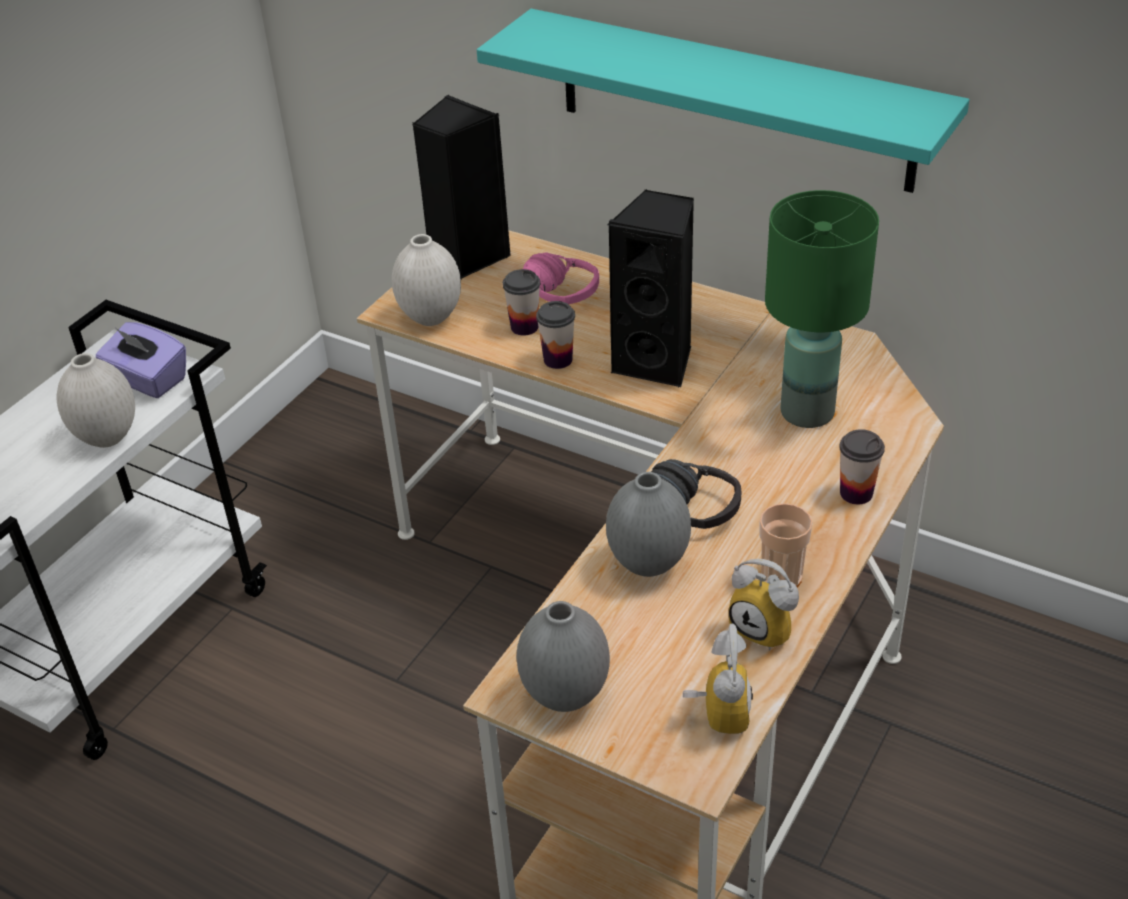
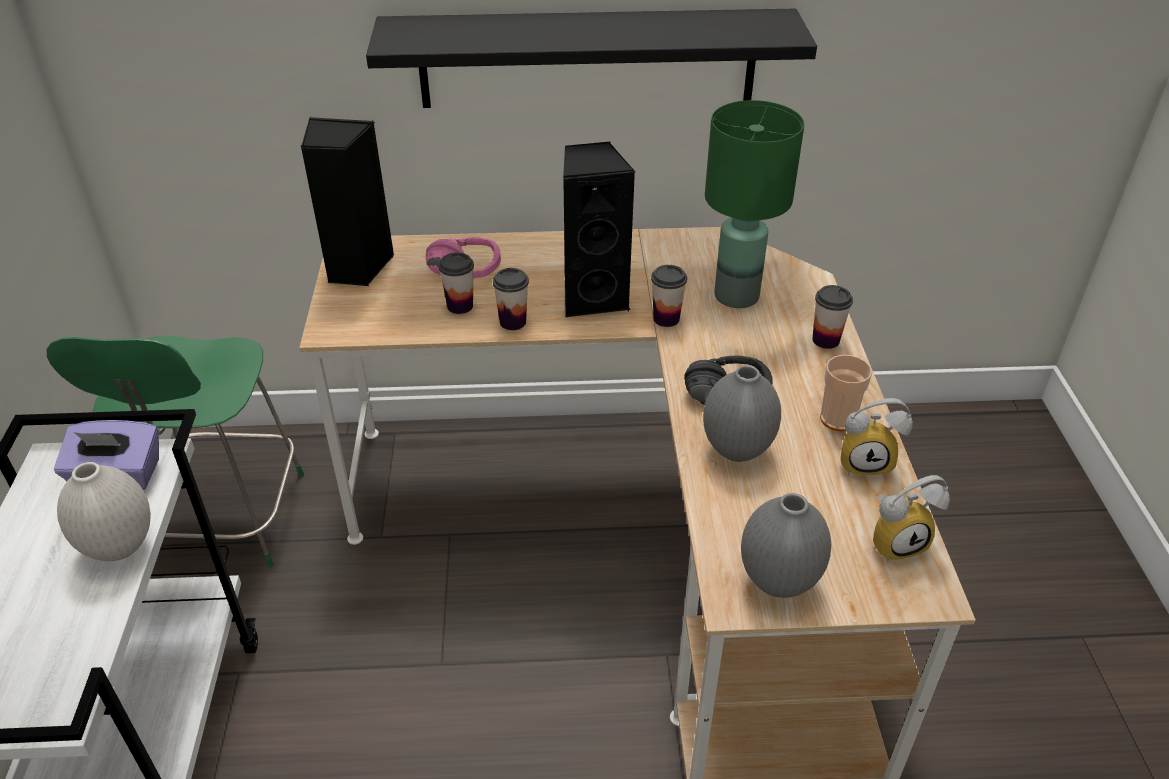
camera: 35 degrees left, 0 degrees up
white vase [392,234,461,326] -> none
turquoise shelf [477,9,969,193] -> black shelf [366,9,817,108]
alarm clock [683,624,753,734] -> alarm clock turned 105 degrees clockwise [873,475,950,562]
none -> green chair [47,336,304,567]
none -> cup [651,265,687,327]

